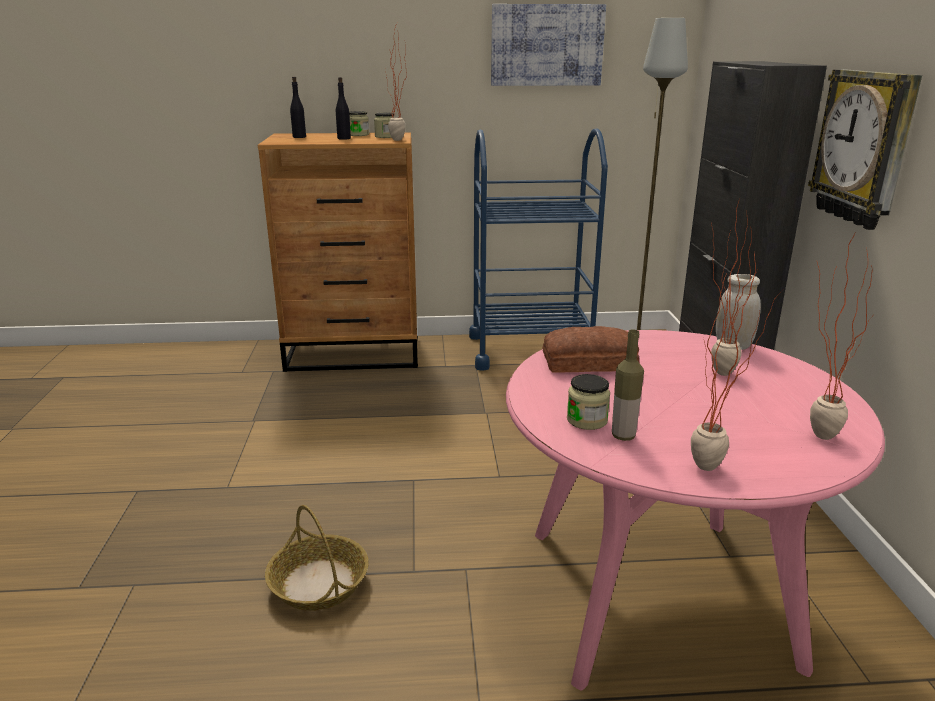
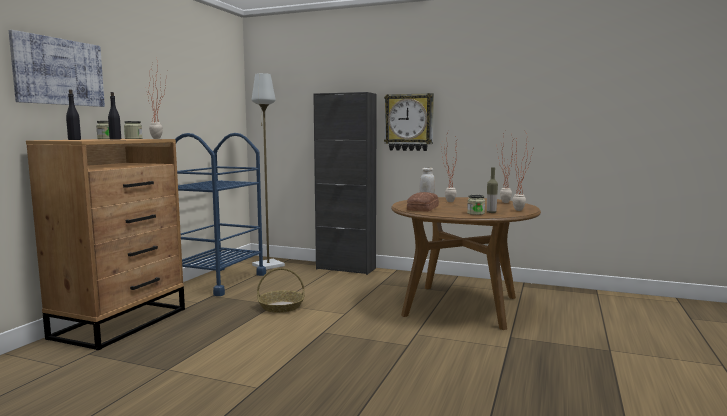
camera: 65 degrees left, 15 degrees down
basket [265,505,369,611] -> basket moved to [257,268,305,313]
picture [491,4,606,86] -> picture moved to [9,30,105,107]
pink dining table [506,330,885,691] -> brown dining table [391,197,541,330]

